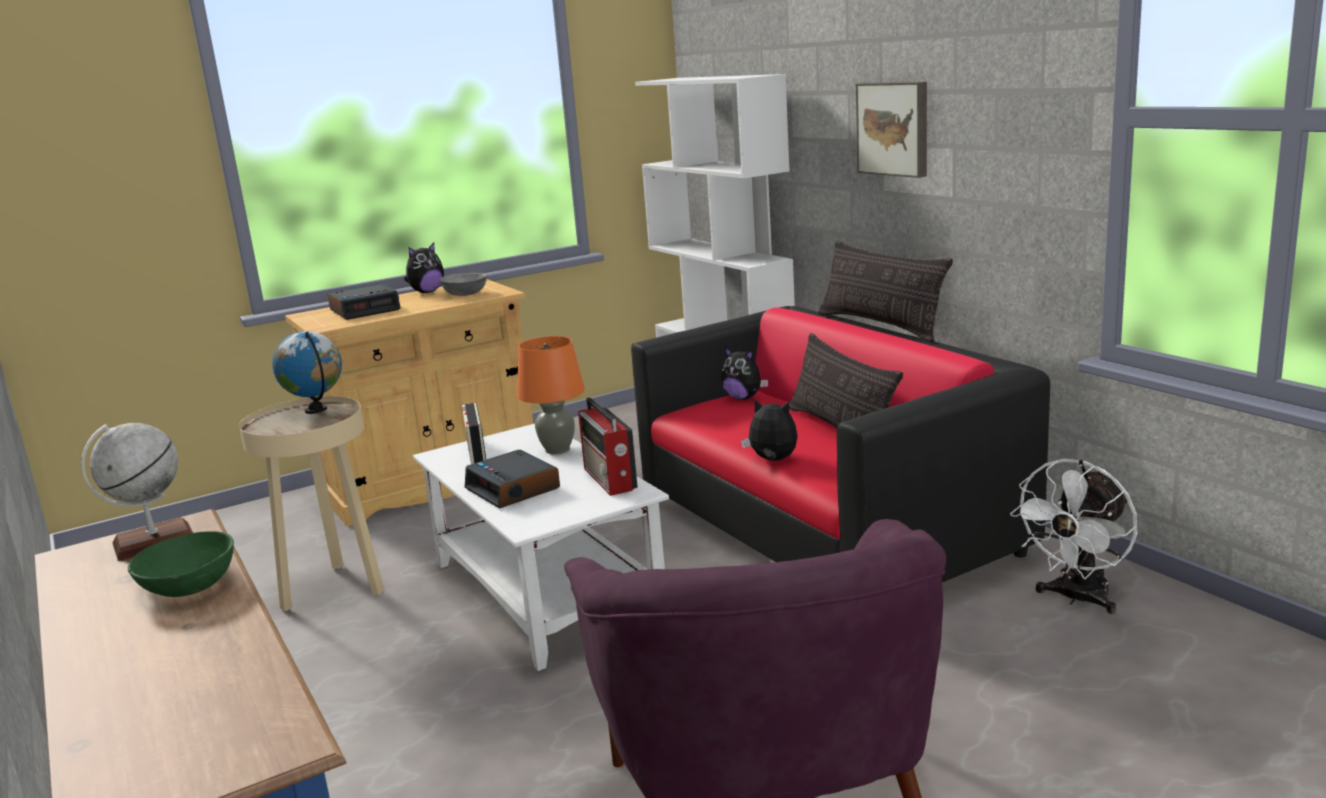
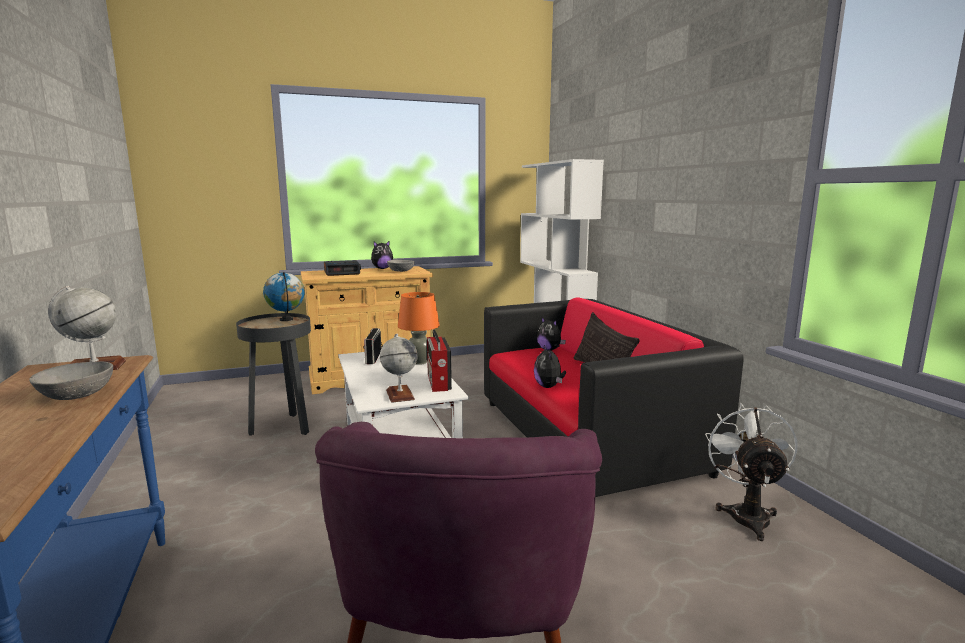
camera: 10 degrees right, 5 degrees down
green bowl [128,531,234,597] -> grey bowl [29,361,113,400]
beige side table [239,396,384,611] -> black side table [236,313,311,436]
alarm clock [465,450,560,509] -> none
plush toy [741,399,798,461] -> plush toy turned 135 degrees counterclockwise [534,345,566,388]
pillow [818,241,953,342] -> none
picture [856,82,927,178] -> none
white fan [1010,459,1137,614] -> white fan turned 135 degrees clockwise [705,403,798,541]
none -> globe [380,334,418,403]

